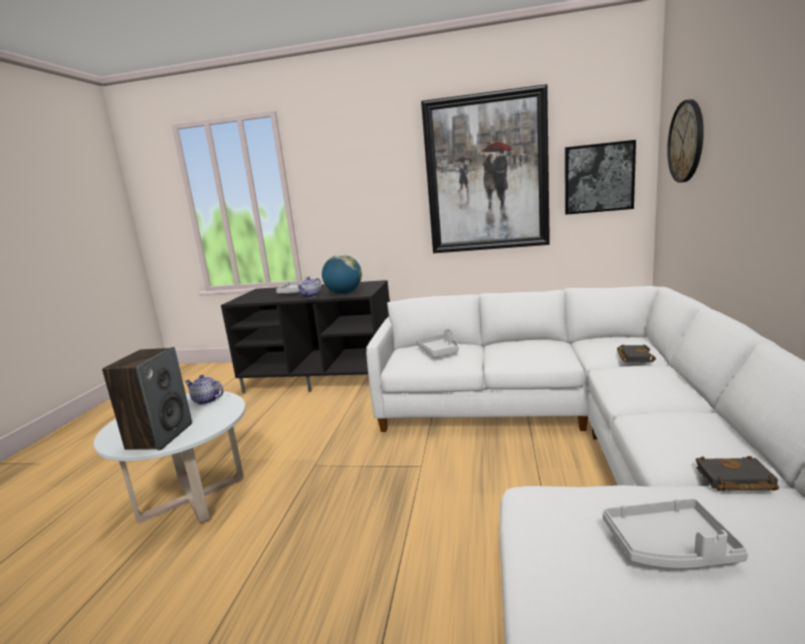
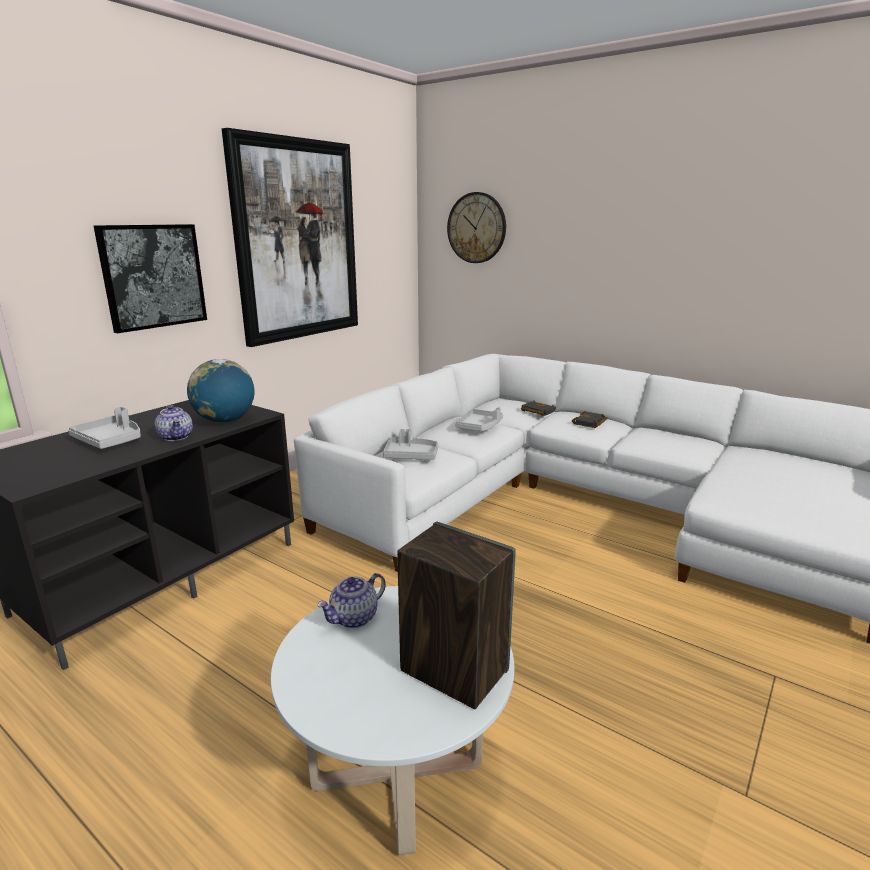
camera: 65 degrees left, 5 degrees up
picture [565,140,636,215] -> picture moved to [93,224,207,333]
grey tray [603,498,748,568] -> grey tray moved to [455,407,503,431]
black book [696,456,779,491] -> black book moved to [572,411,607,428]

